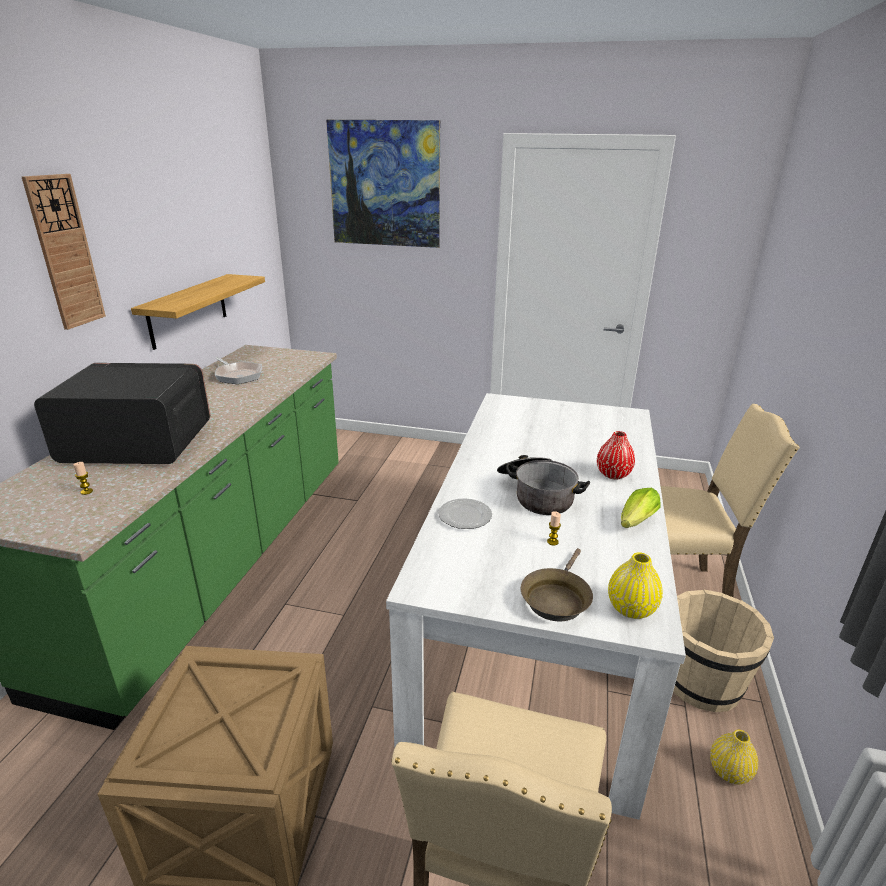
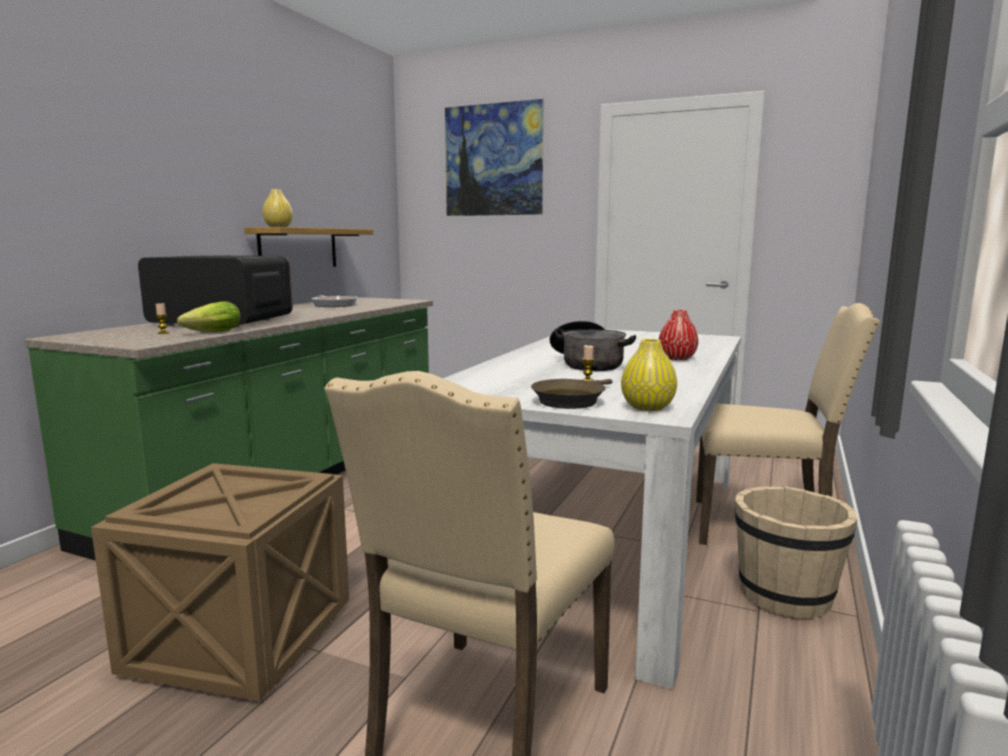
camera: 10 degrees right, 15 degrees down
wall clock [22,174,106,330] -> none
plate [438,498,492,529] -> none
lettuce [621,488,661,528] -> lettuce moved to [177,301,240,332]
yellow vase [710,730,758,784] -> yellow vase moved to [262,189,293,227]

